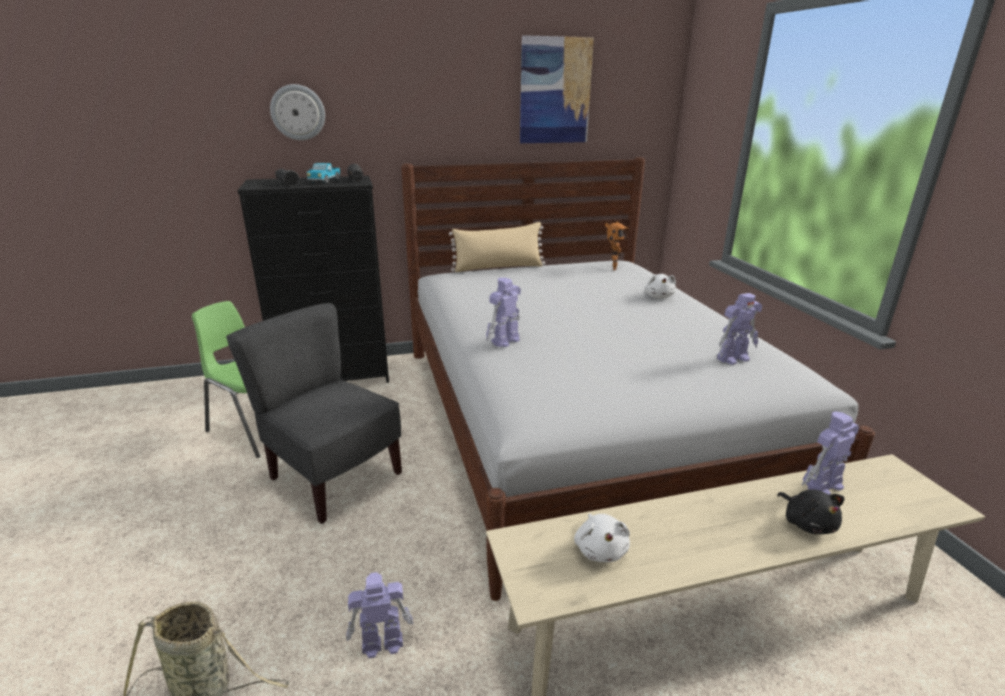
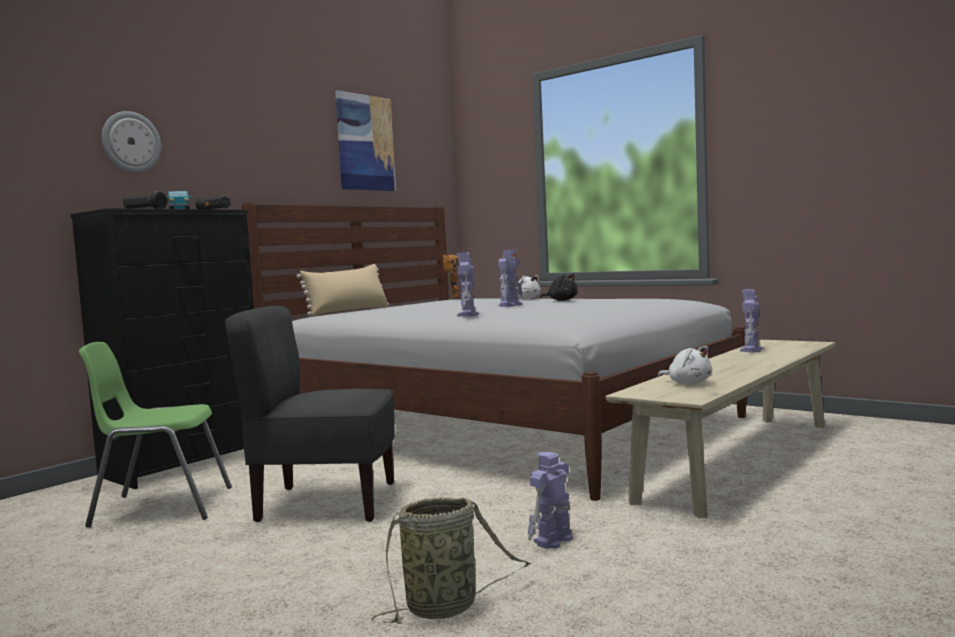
camera: 35 degrees left, 20 degrees down
toy robot [717,293,762,365] -> toy robot moved to [498,249,522,307]
black plush toy [777,489,845,534] -> black plush toy moved to [540,274,578,301]

